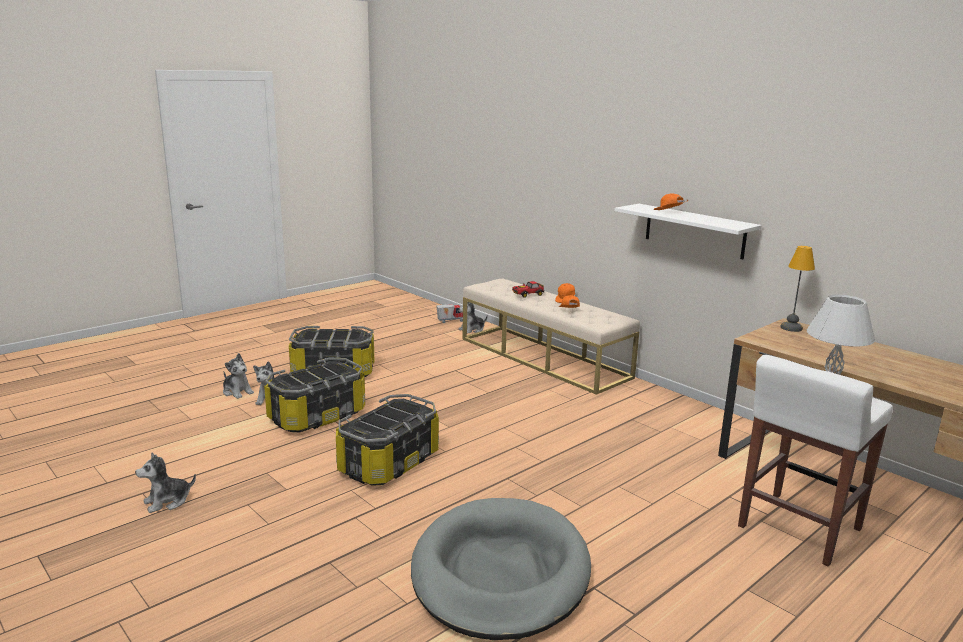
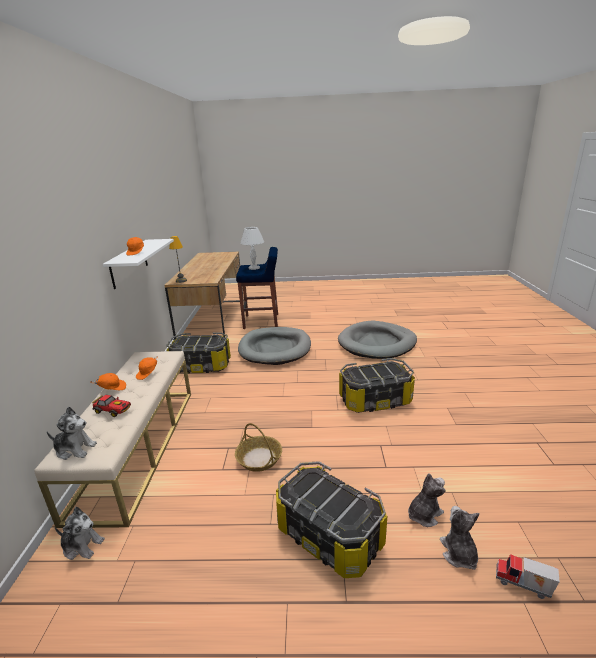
camera: 135 degrees left, 5 degrees up
plush toy [135,453,196,513] -> plush toy moved to [47,407,97,460]
storage box [264,358,365,433] -> storage box moved to [166,332,231,373]
toy truck [436,304,463,323] -> toy truck moved to [496,554,560,599]
white stool [738,355,893,566] -> blue stool [236,247,278,329]
none -> basket [235,423,282,472]
none -> grey dog bed [238,327,311,365]

